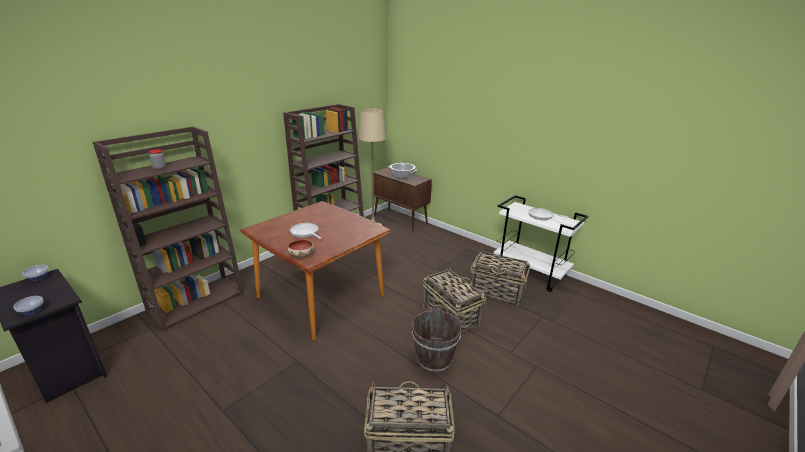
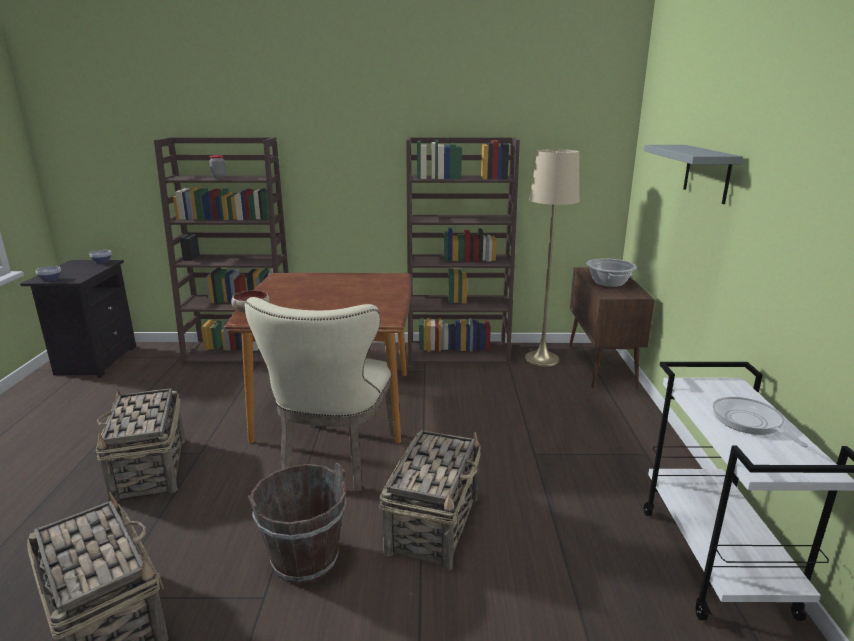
camera: 50 degrees right, 5 degrees down
frying pan [290,223,321,239] -> none
basket [470,251,530,306] -> basket moved to [96,388,185,502]
none -> beige chair [245,297,395,492]
none -> grey shelf [644,145,743,204]

